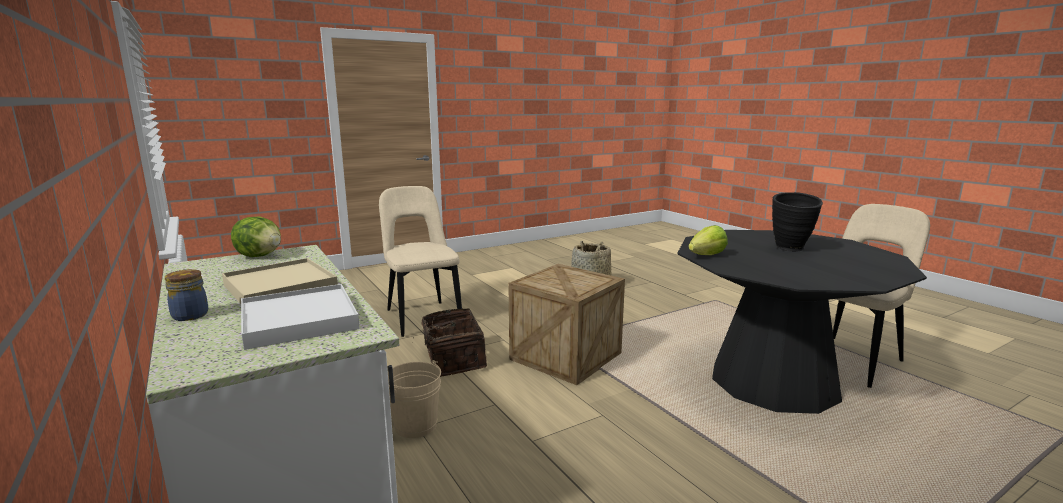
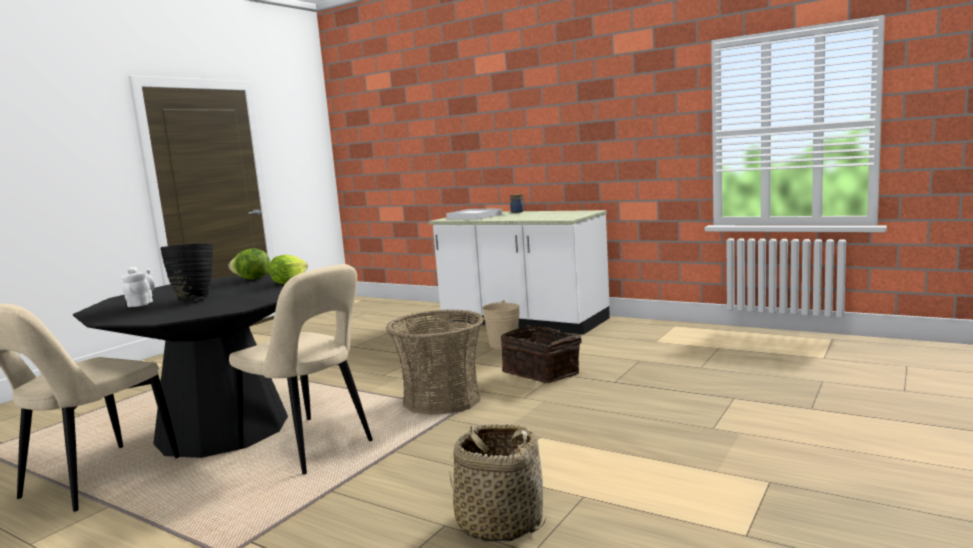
camera: 155 degrees right, 5 degrees down
beige tray [222,258,338,304] -> none
lettuce [231,216,281,257] -> lettuce moved to [229,249,270,280]
beige chair [379,186,462,337] -> beige chair moved to [229,264,373,475]
crate [508,264,625,385] -> basket [386,309,484,415]
none -> white teapot [121,267,155,307]

